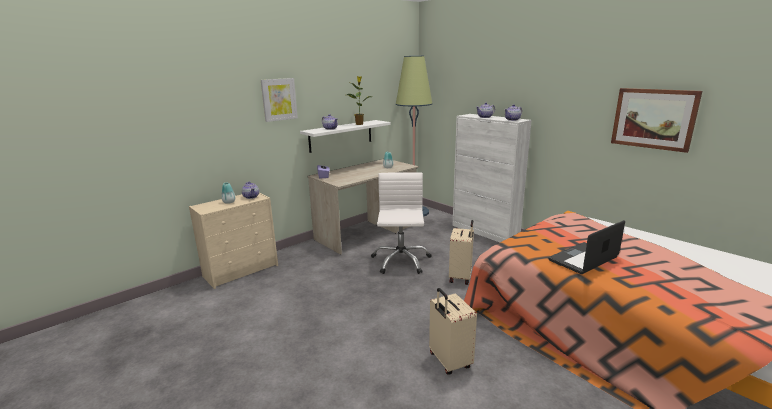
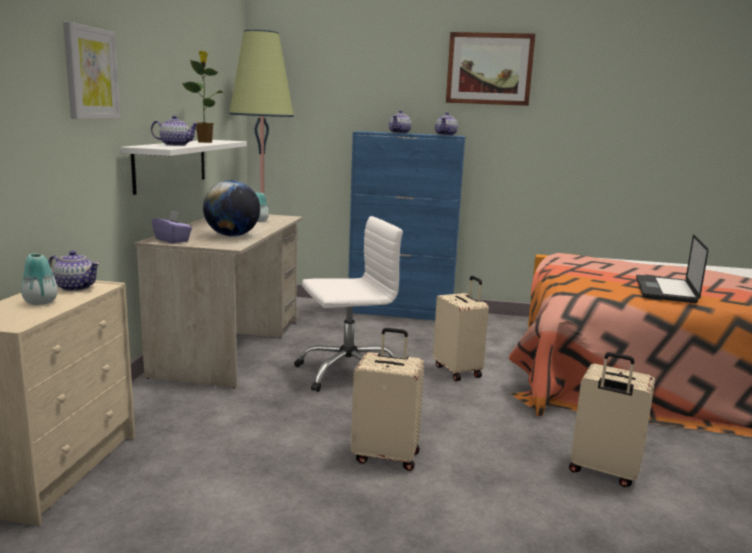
camera: 40 degrees left, 5 degrees down
white office chair [371,172,432,274] -> white office chair turned 105 degrees clockwise [294,216,403,392]
white cabinet [452,114,532,242] -> blue cabinet [348,131,465,320]
picture [611,88,703,153] -> picture moved to [446,32,535,106]
none -> globe [203,180,260,237]
none -> beige suitcase [351,328,424,471]

